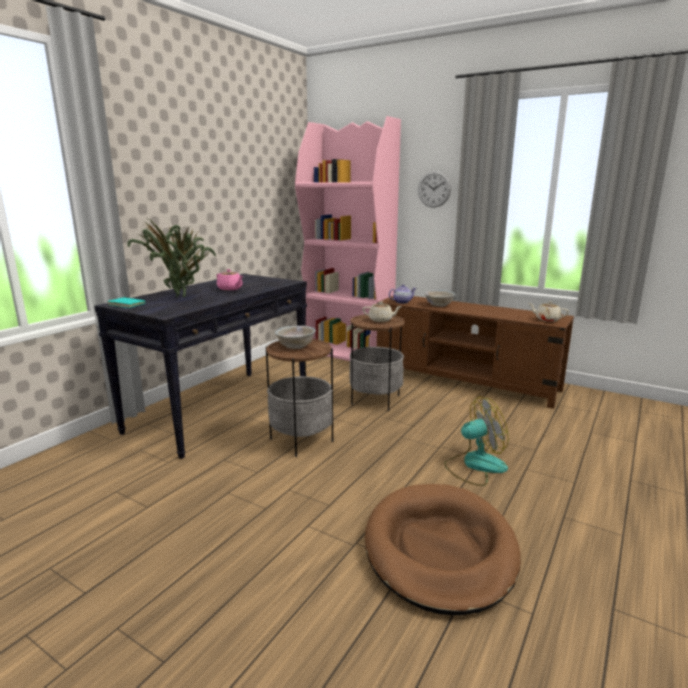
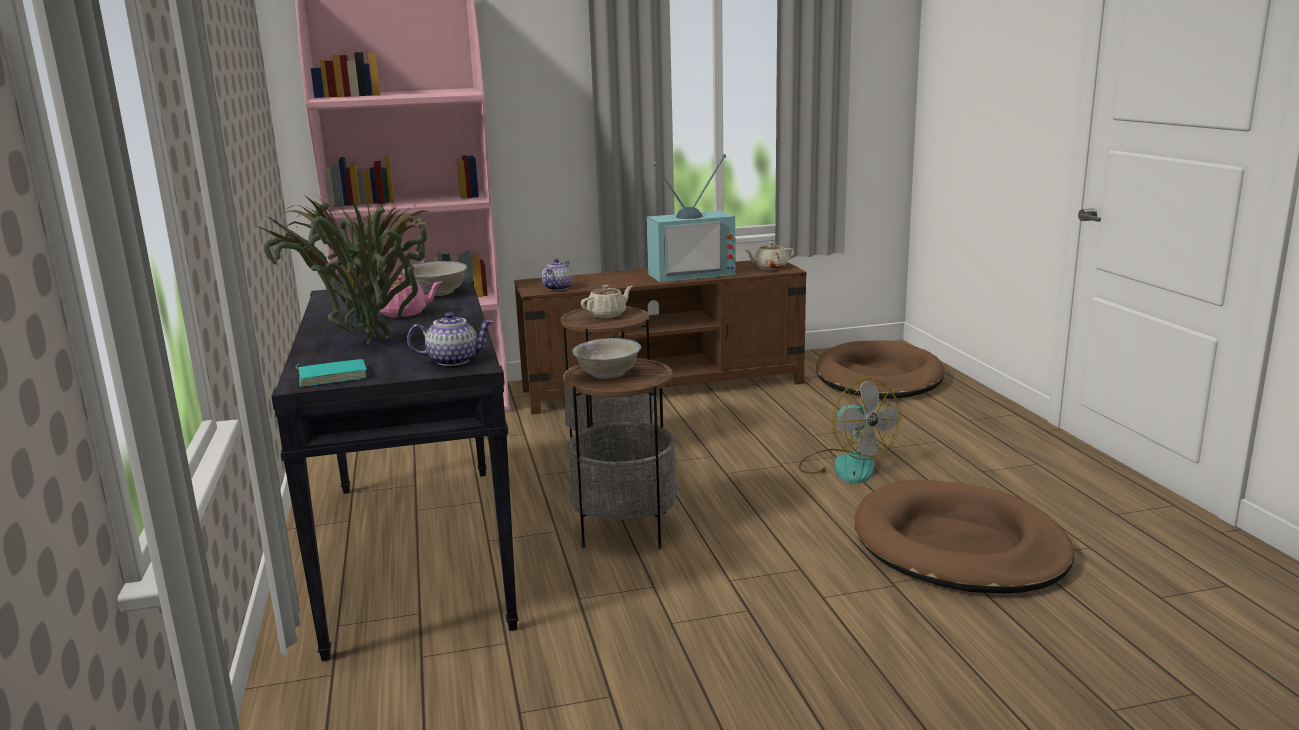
camera: 45 degrees left, 0 degrees up
wall clock [418,171,451,208] -> none
white bowl [425,290,455,307] -> white bowl moved to [402,261,467,296]
fan [444,396,509,486] -> fan turned 120 degrees clockwise [799,378,901,483]
none -> teapot [407,312,493,366]
none -> television [646,154,736,282]
none -> brown dog bed [816,340,945,399]

